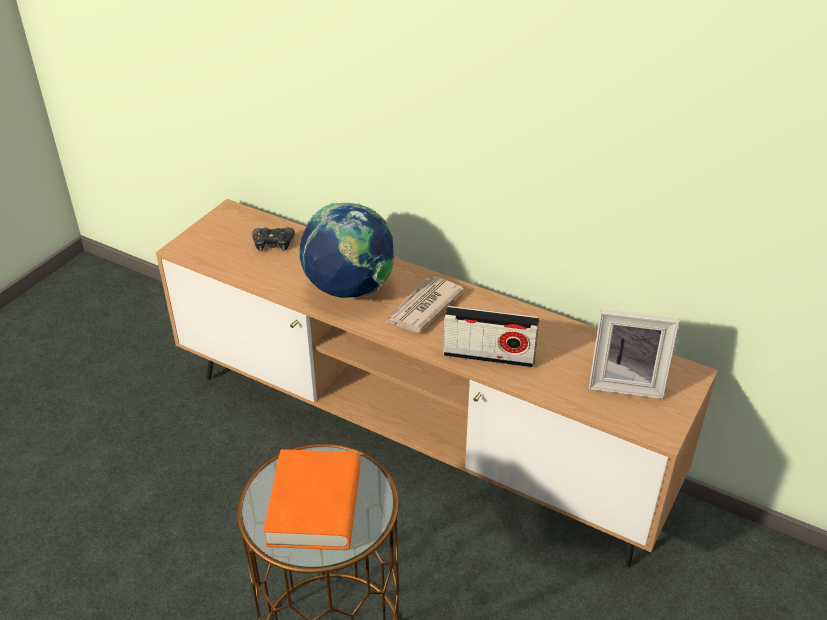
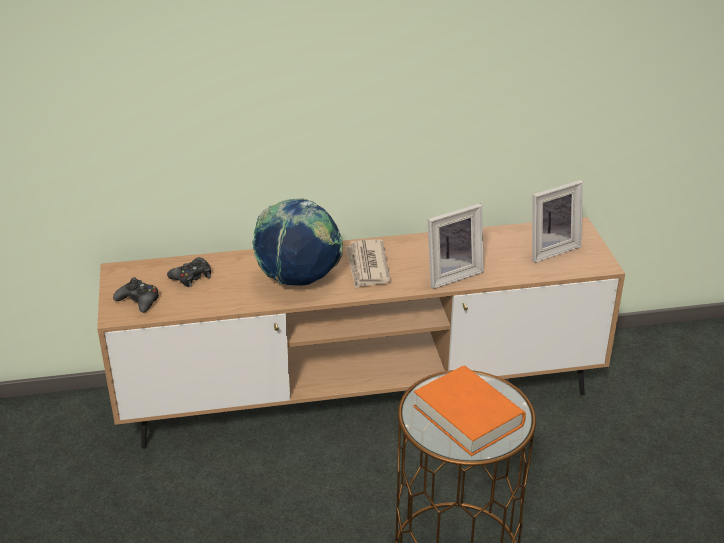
camera: 40 degrees left, 5 degrees down
radio [443,306,539,367] -> picture frame [427,203,484,289]
none -> black game controller [113,277,159,313]

